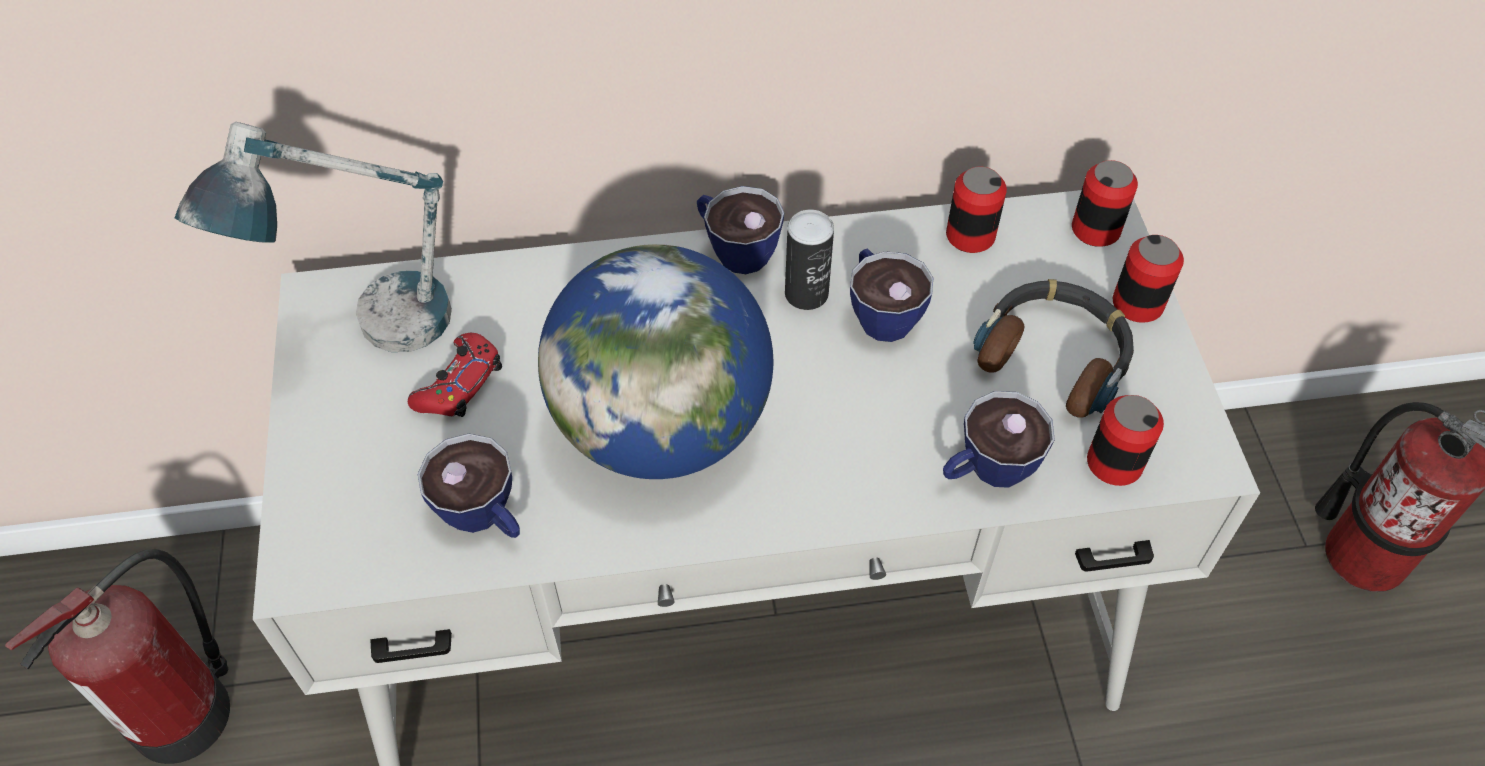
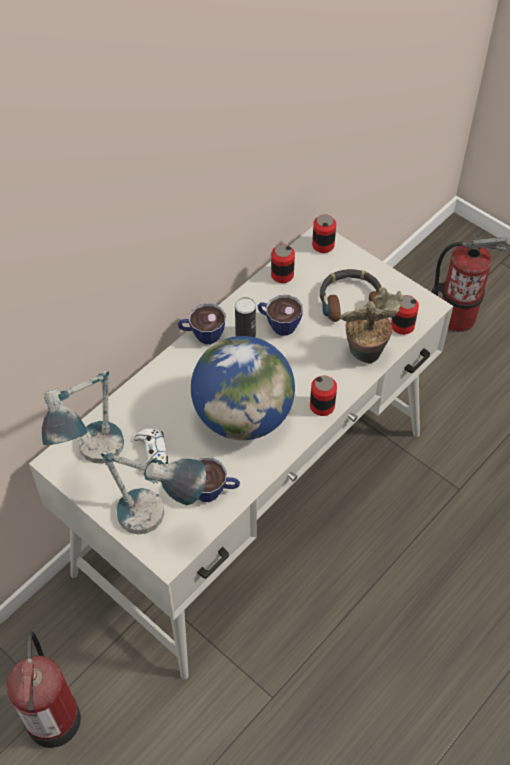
camera: 40 degrees left, 0 degrees up
red game controller [408,333,502,417] -> white game controller [134,429,168,475]
cup [943,391,1055,488] -> potted plant [339,287,403,363]
can [1113,235,1184,323] -> can moved to [310,376,337,416]
none -> table lamp [101,451,206,534]

